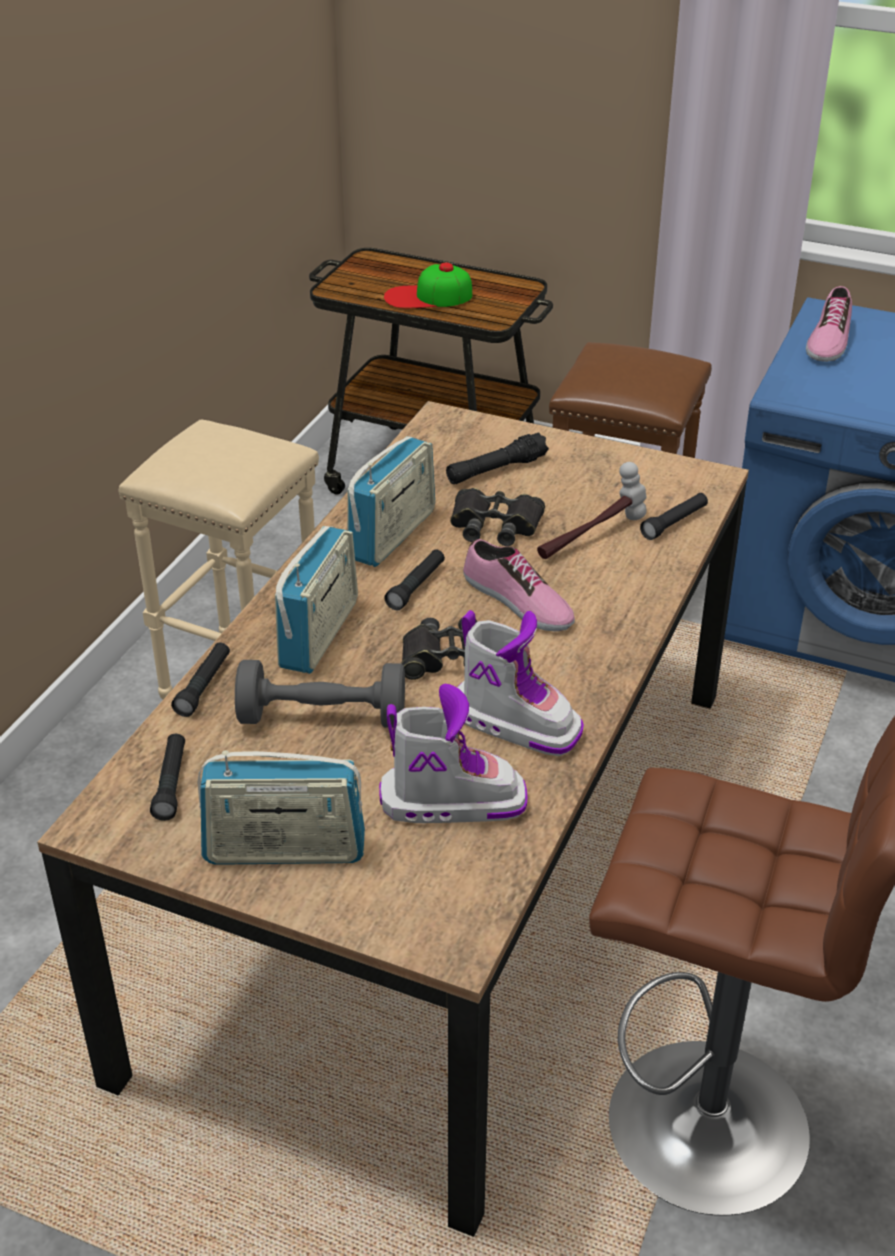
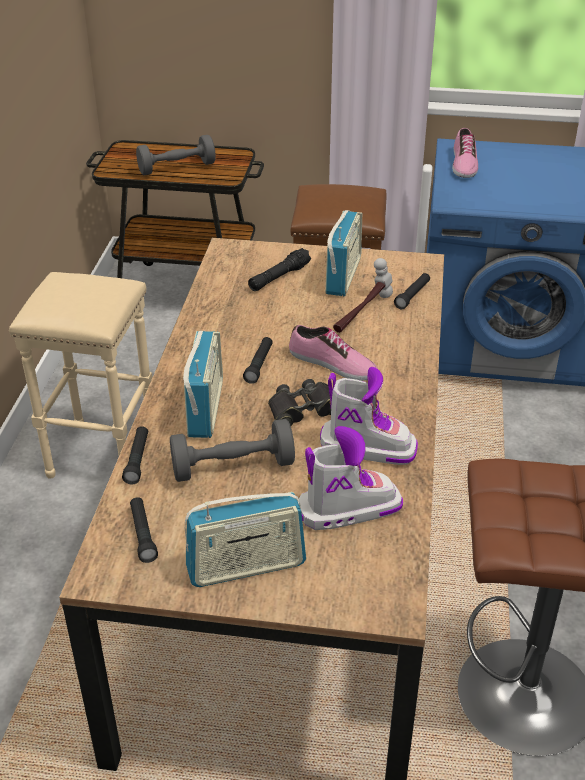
camera: 15 degrees left, 0 degrees up
radio [347,436,435,567] -> radio moved to [325,210,362,296]
cap [384,263,472,308] -> grey dumbbell [136,135,216,175]
black binoculars [450,488,545,546] -> none

